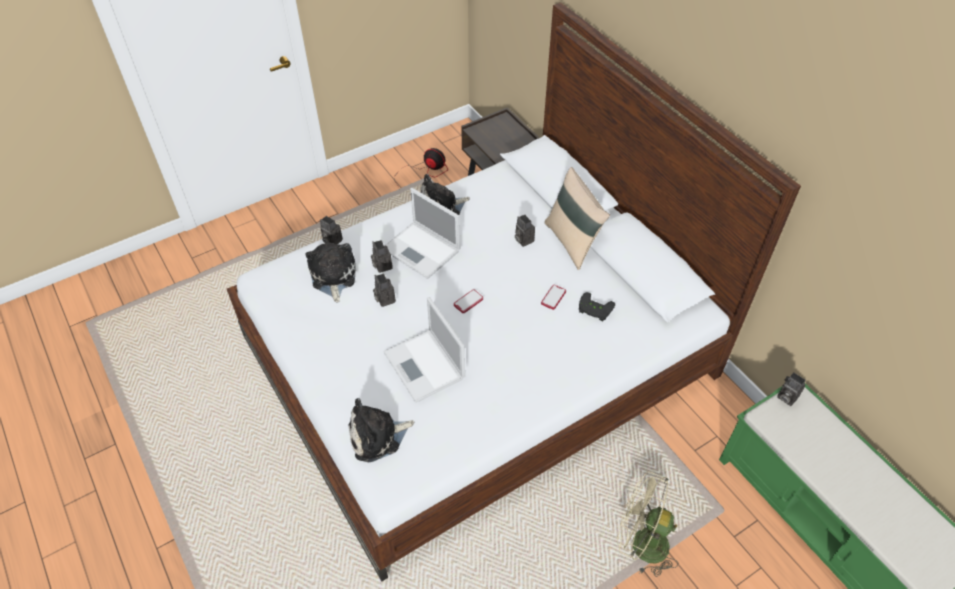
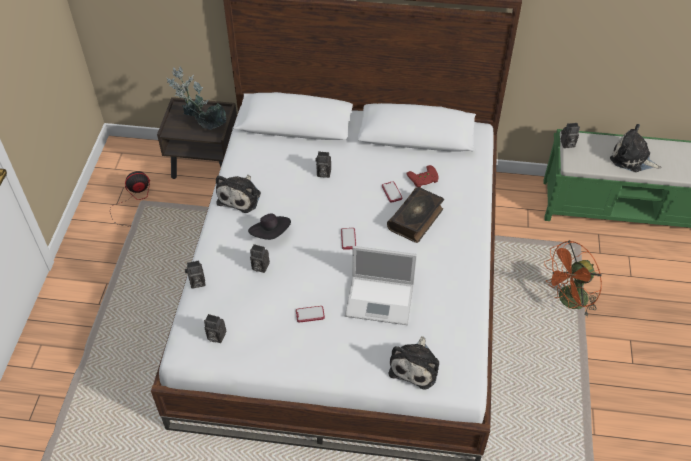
camera: 50 degrees left, 0 degrees up
plush toy [305,243,356,303] -> plush toy moved to [610,124,661,172]
camera [373,273,396,307] -> camera moved to [204,314,226,343]
laptop [385,188,460,279] -> black hat [248,213,291,240]
beige pillow [544,167,610,270] -> none
black game controller [579,292,615,321] -> red game controller [406,165,439,188]
beige fan [617,471,678,577] -> orange fan [544,240,602,317]
none -> potted plant [167,66,226,130]
none -> phone [296,306,325,323]
none -> book [387,187,444,243]

